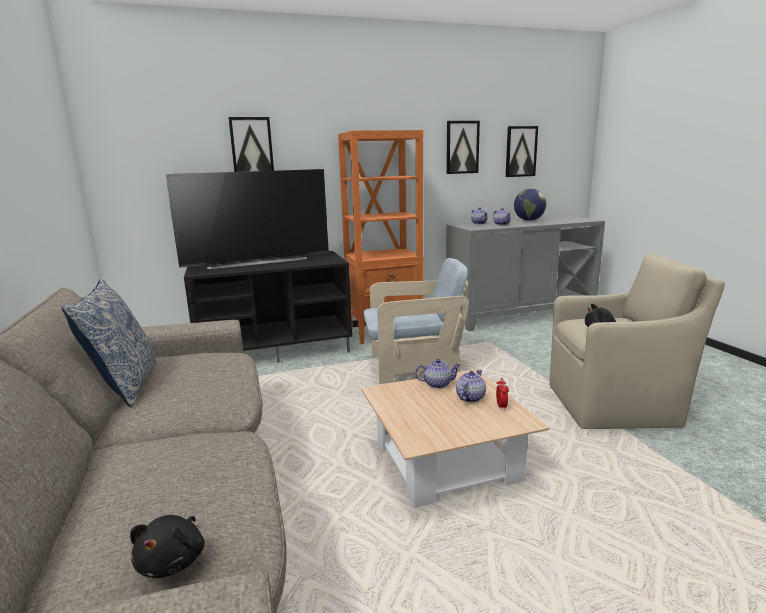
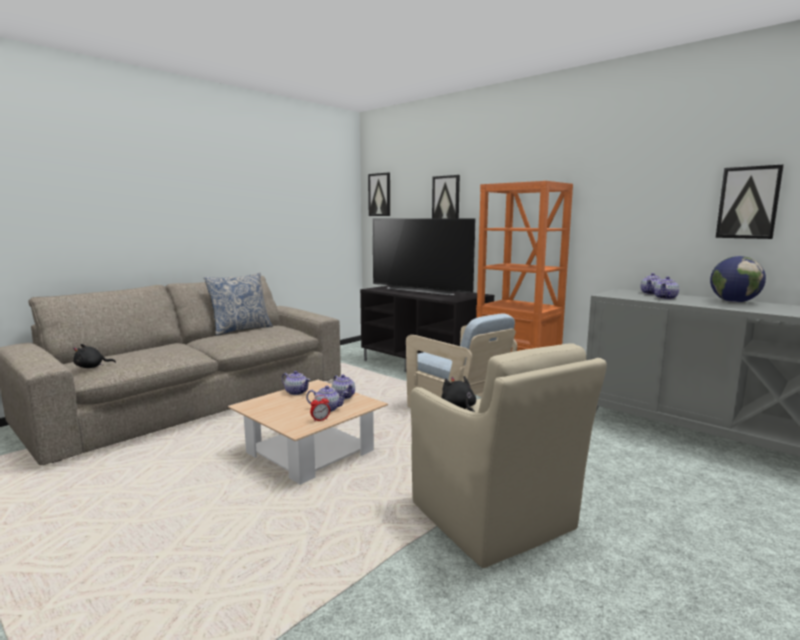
camera: 60 degrees right, 5 degrees down
picture [446,121,480,174] -> picture moved to [368,172,390,216]
none -> teapot [282,371,311,395]

